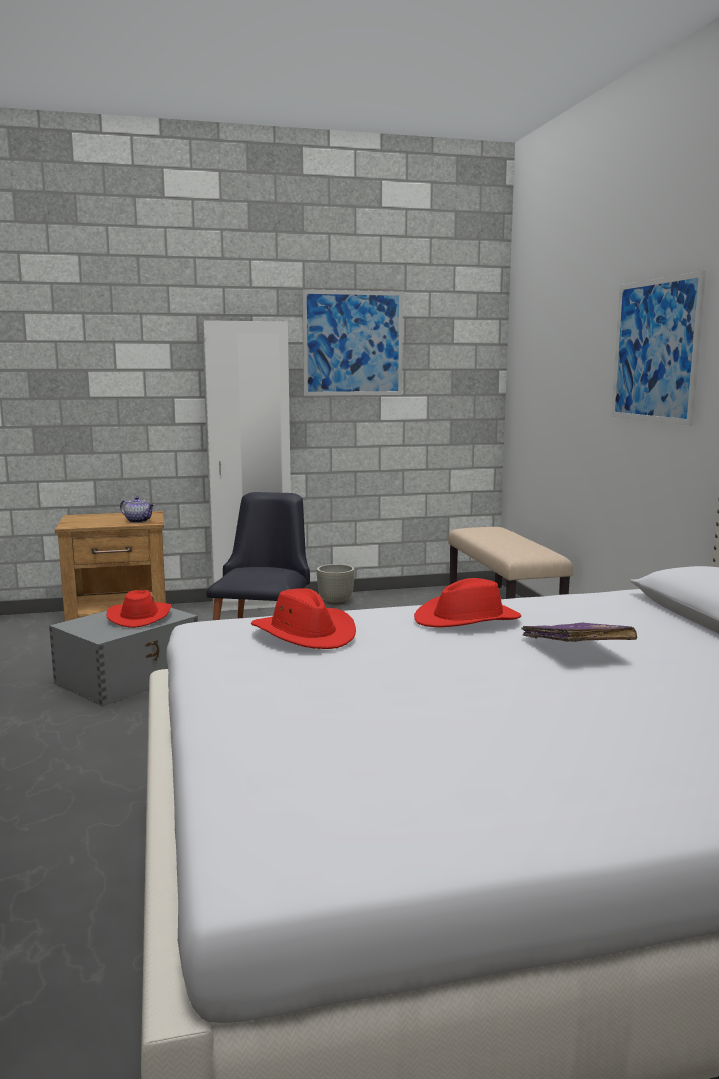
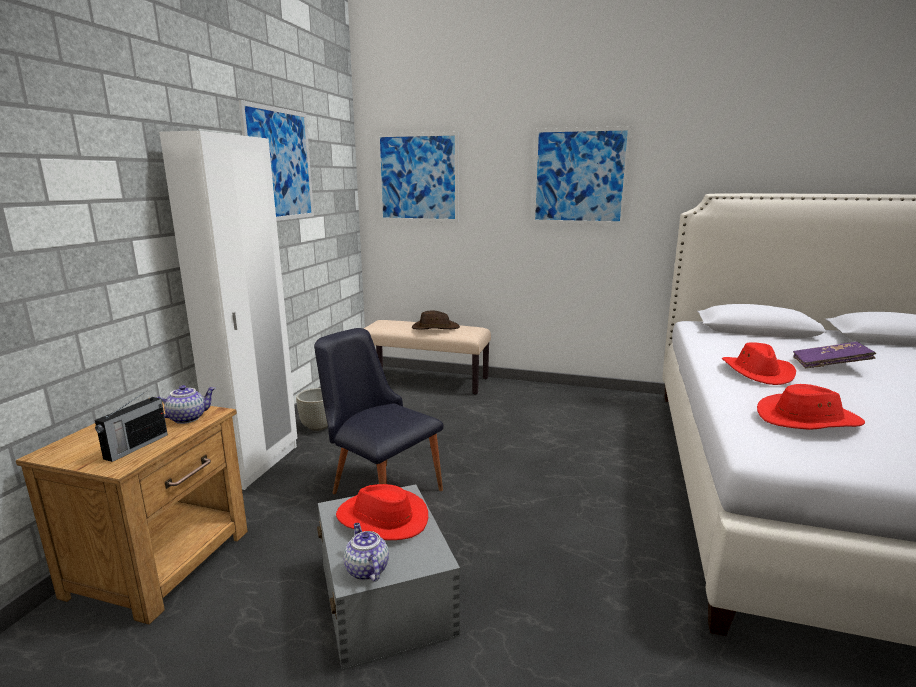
camera: 60 degrees left, 5 degrees up
none -> radio [95,390,168,462]
none -> teapot [343,523,389,582]
none -> picture [376,132,459,223]
none -> brown hat [412,310,460,330]

